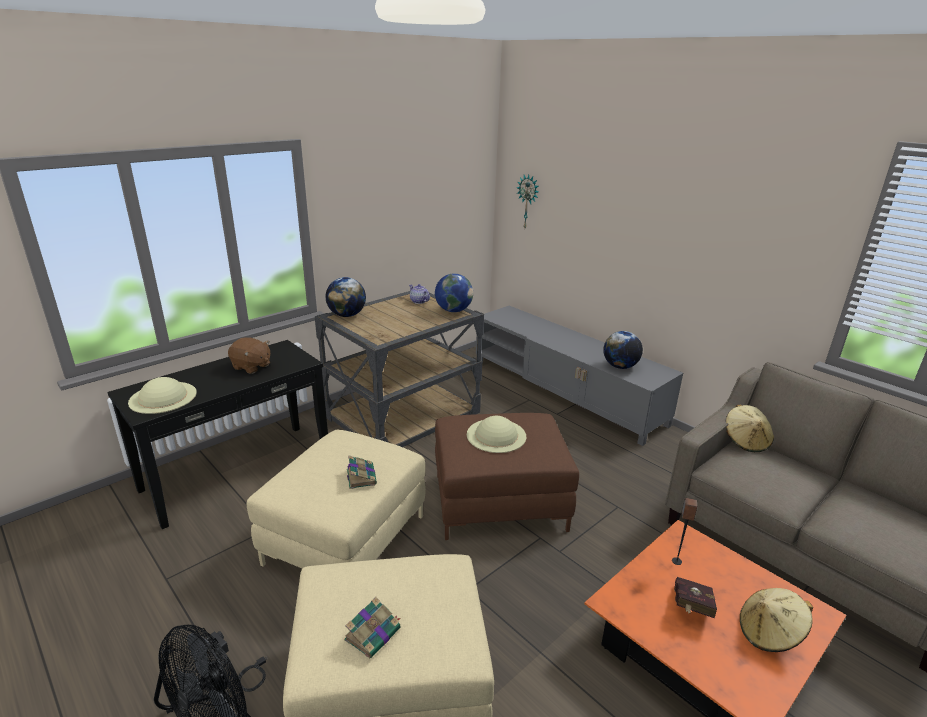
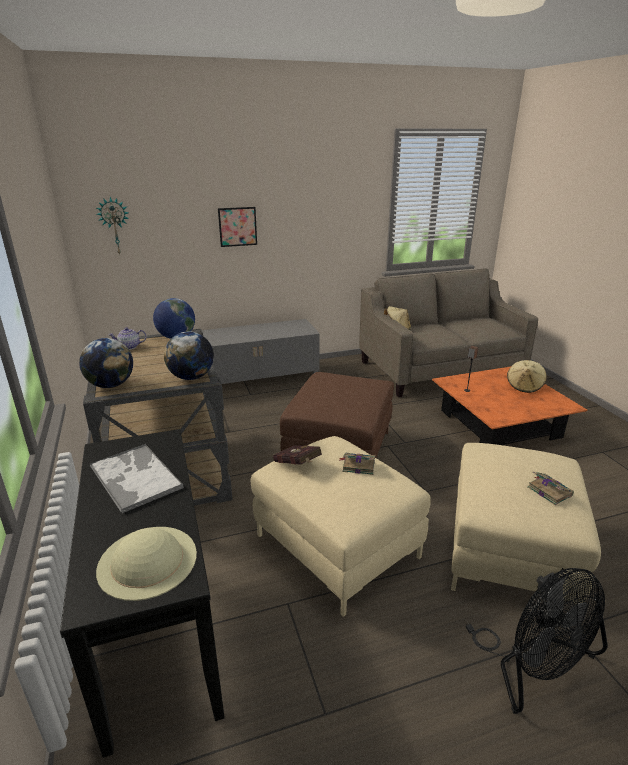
camera: 65 degrees left, 0 degrees up
brown plush toy [228,337,270,374] -> tray [90,444,184,513]
beige hat [467,416,526,453] -> none
globe [603,331,643,369] -> globe moved to [164,332,214,380]
red book [674,577,717,619] -> red book moved to [273,445,322,465]
none -> picture [218,207,257,247]

